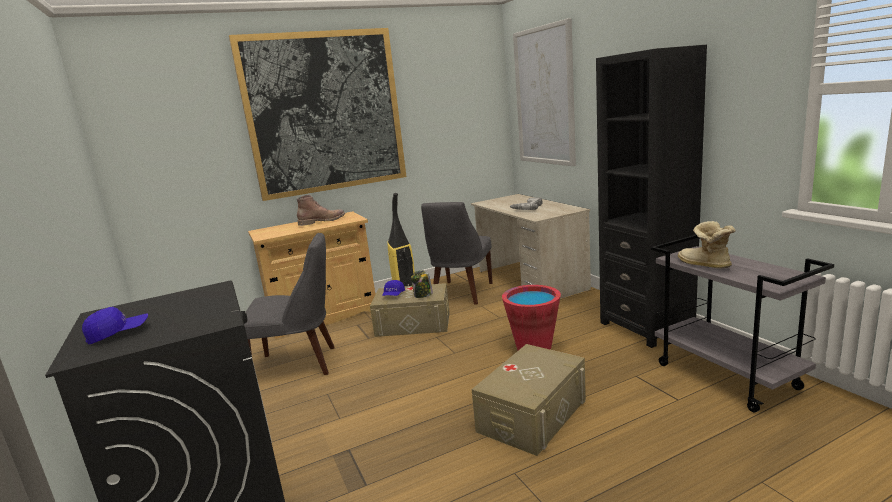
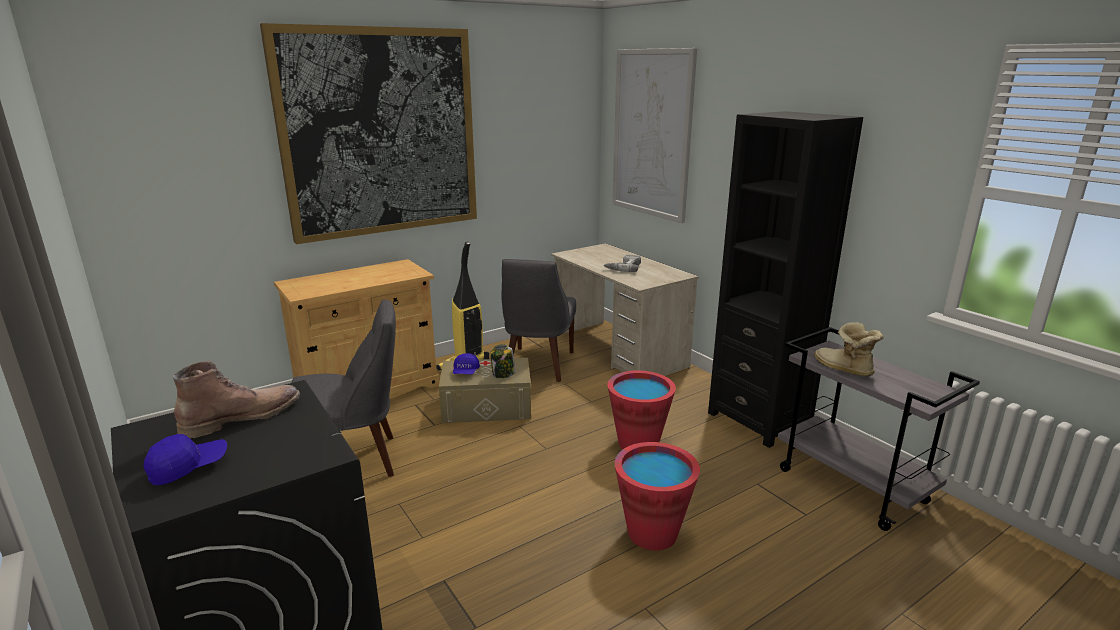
camera: 10 degrees left, 5 degrees up
brown boot [297,195,345,226] -> brown boot moved to [173,361,300,439]
beige storage box [472,344,586,456] -> red bucket [615,442,700,551]

